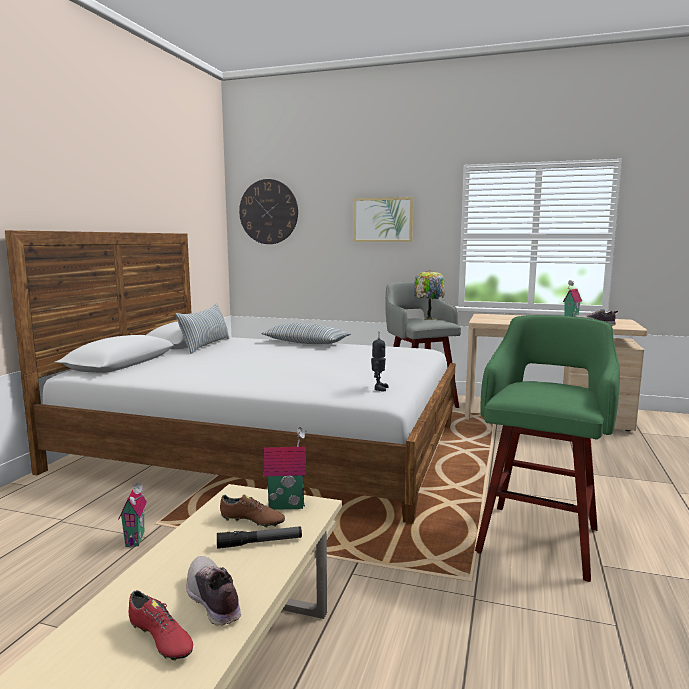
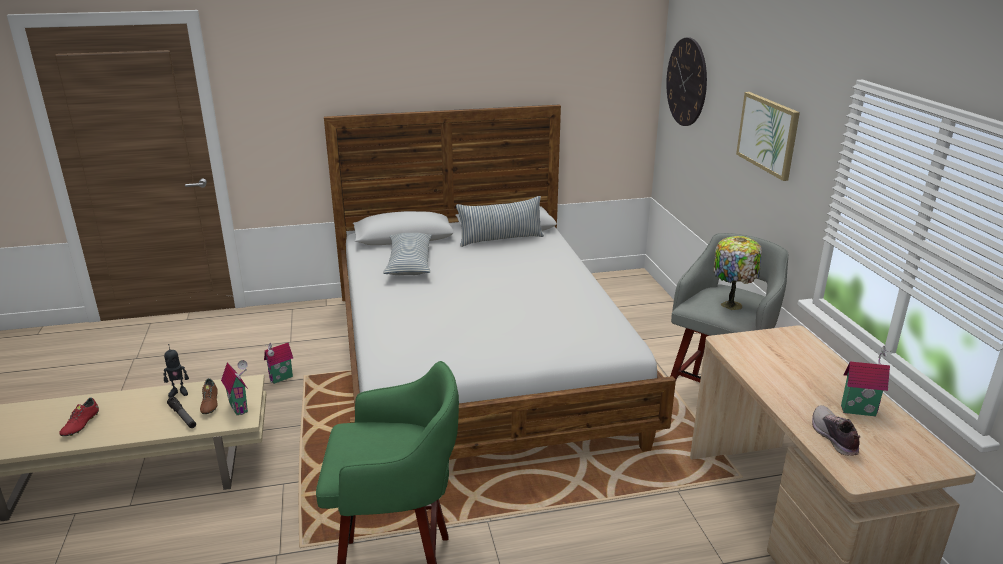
camera: 60 degrees right, 15 degrees up
shoe [186,556,241,626] -> none
pillow [261,323,351,344] -> pillow moved to [383,233,432,275]
toy robot [371,337,388,392] -> toy robot moved to [163,344,189,398]

